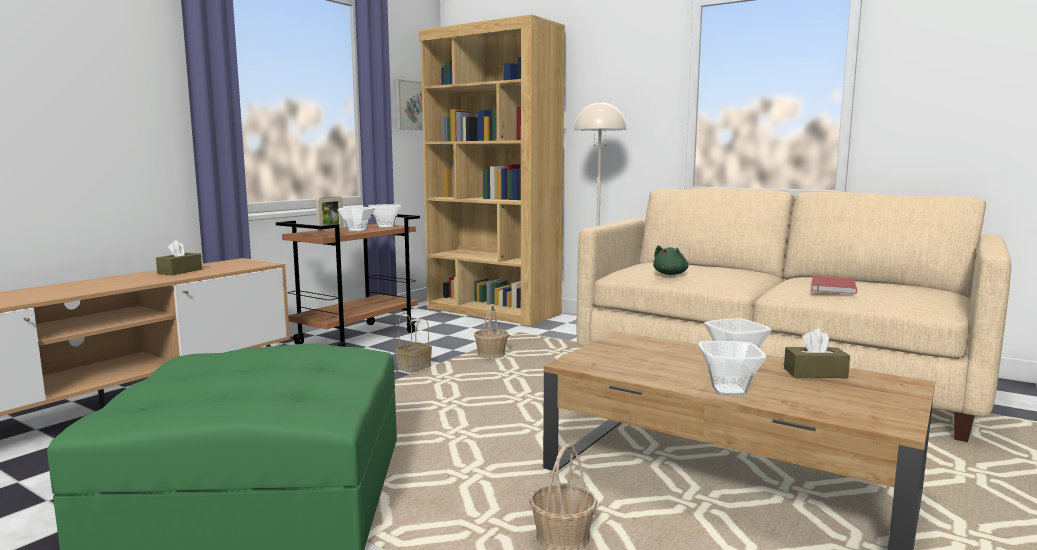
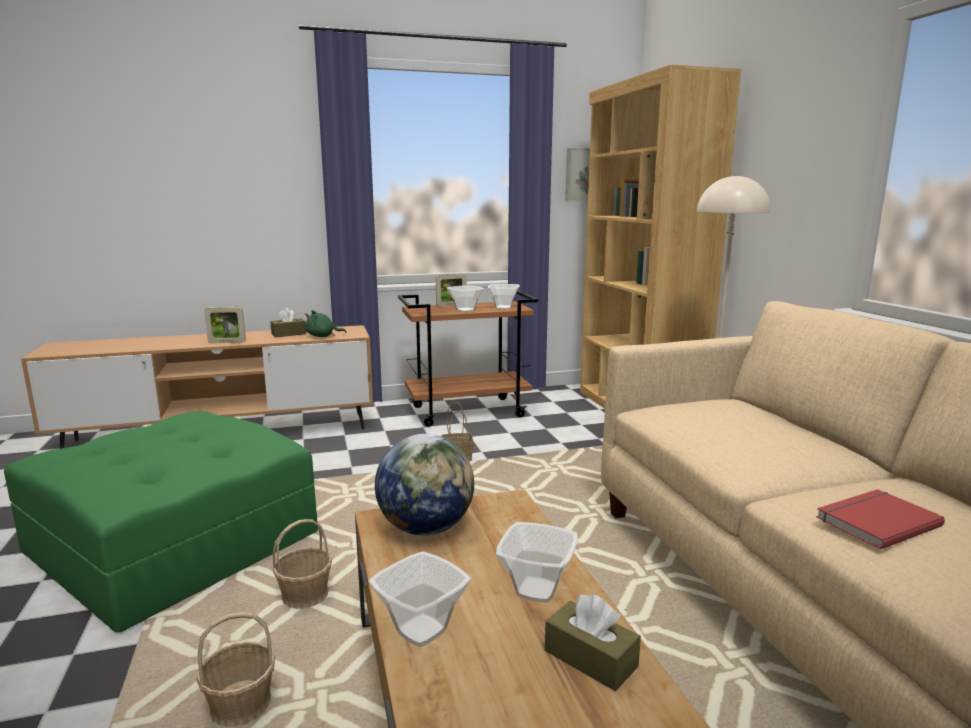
camera: 40 degrees right, 5 degrees up
basket [474,305,509,359] -> basket moved to [273,519,332,609]
green plush toy [653,245,688,275] -> green plush toy moved to [305,310,347,337]
none -> picture frame [204,307,246,343]
none -> globe [375,434,474,536]

